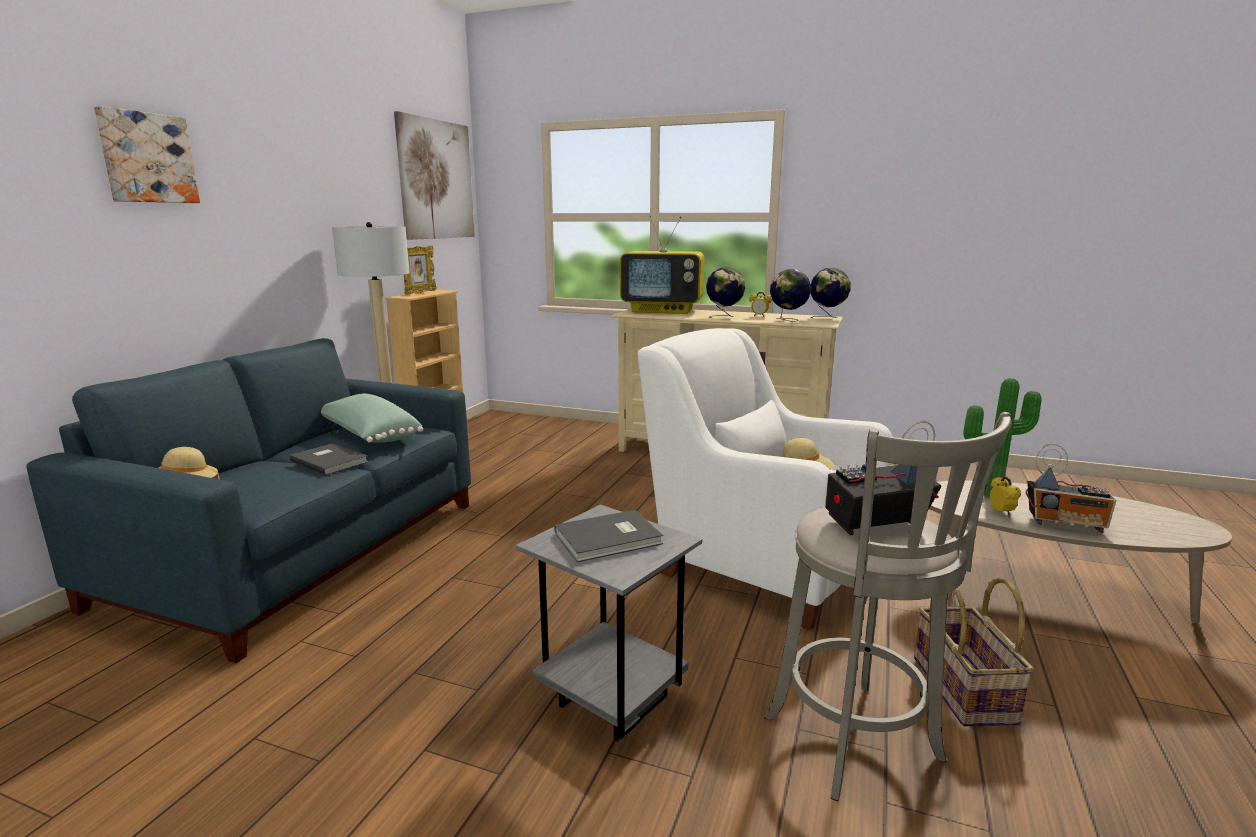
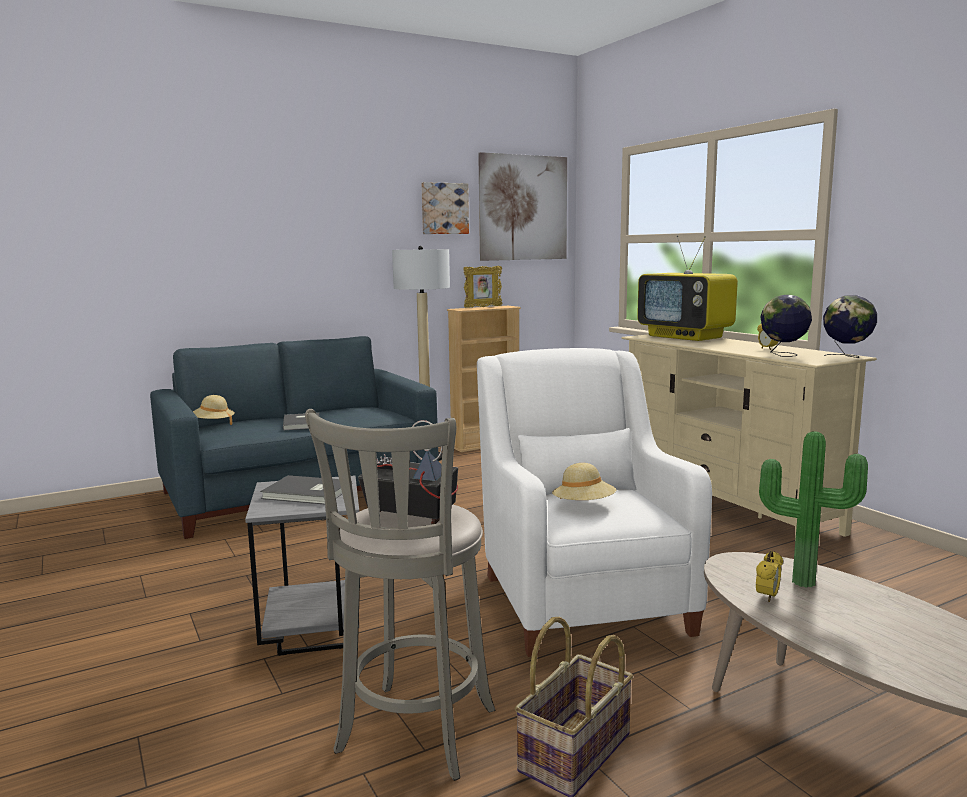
camera: 40 degrees right, 5 degrees down
picture [94,106,200,203] -> picture moved to [421,182,469,234]
green pillow [321,393,423,443] -> none
globe [706,267,745,318] -> none
radio [1026,444,1117,533] -> none

